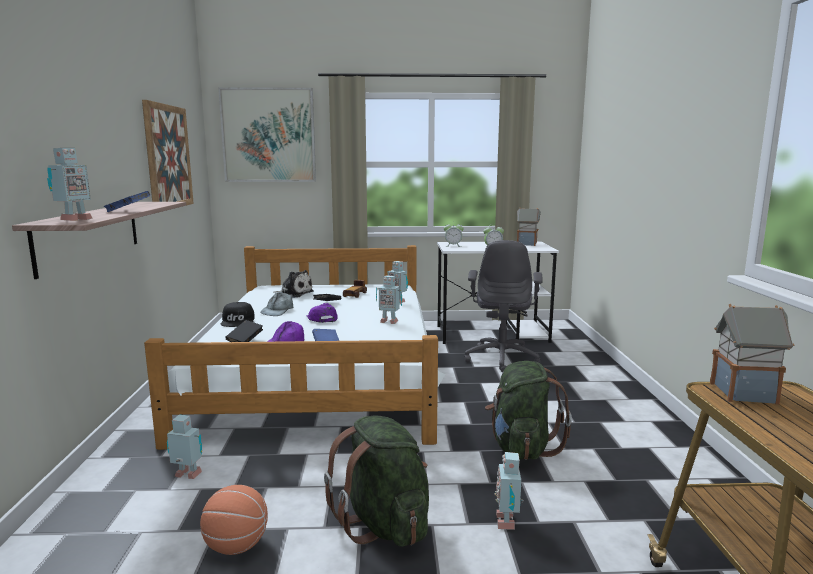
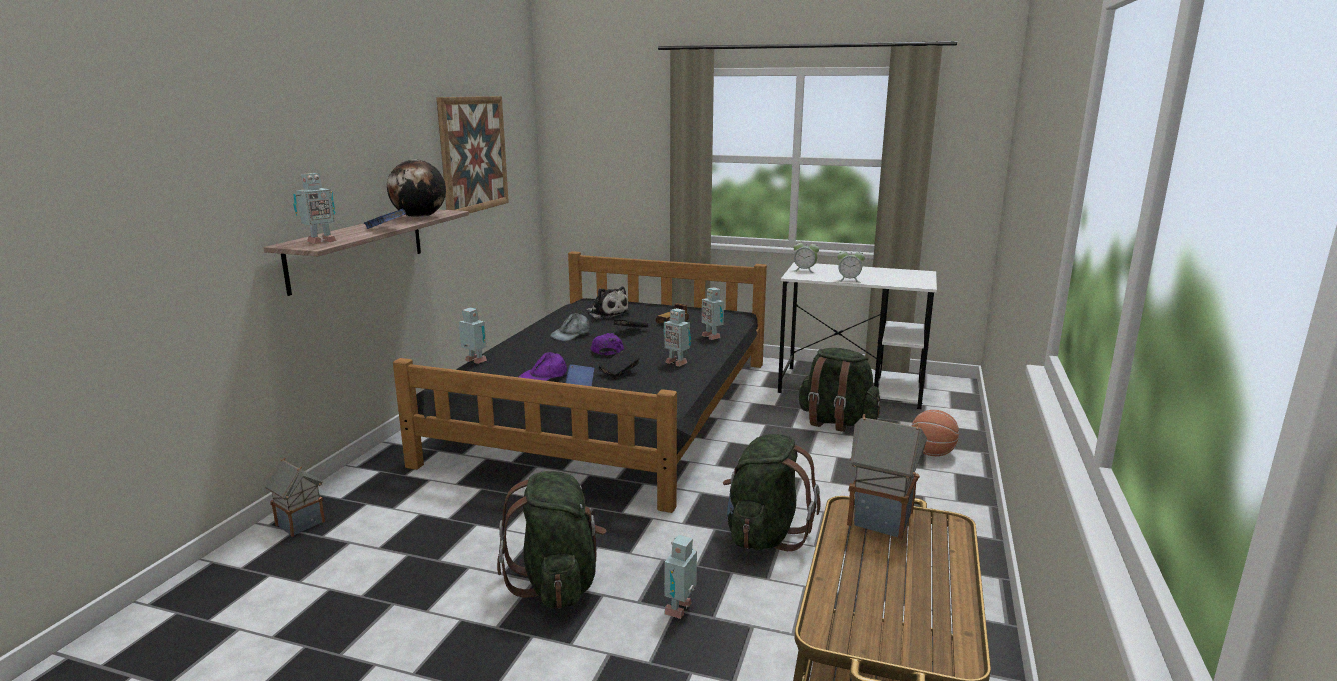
camera: 20 degrees right, 5 degrees up
white bed [144,245,445,450] -> black bed [393,251,767,513]
toy robot [167,414,202,479] -> toy robot moved to [459,308,487,364]
basketball [200,485,268,555] -> basketball moved to [912,410,959,456]
picture [218,87,316,182] -> none
black cap [220,302,255,327] -> none
black book [225,320,263,342] -> black book moved to [599,350,640,379]
grey office chair [464,240,543,372] -> green backpack [798,348,880,432]
toy house [517,208,541,246] -> toy house moved to [266,458,325,537]
none -> globe [387,160,446,218]

